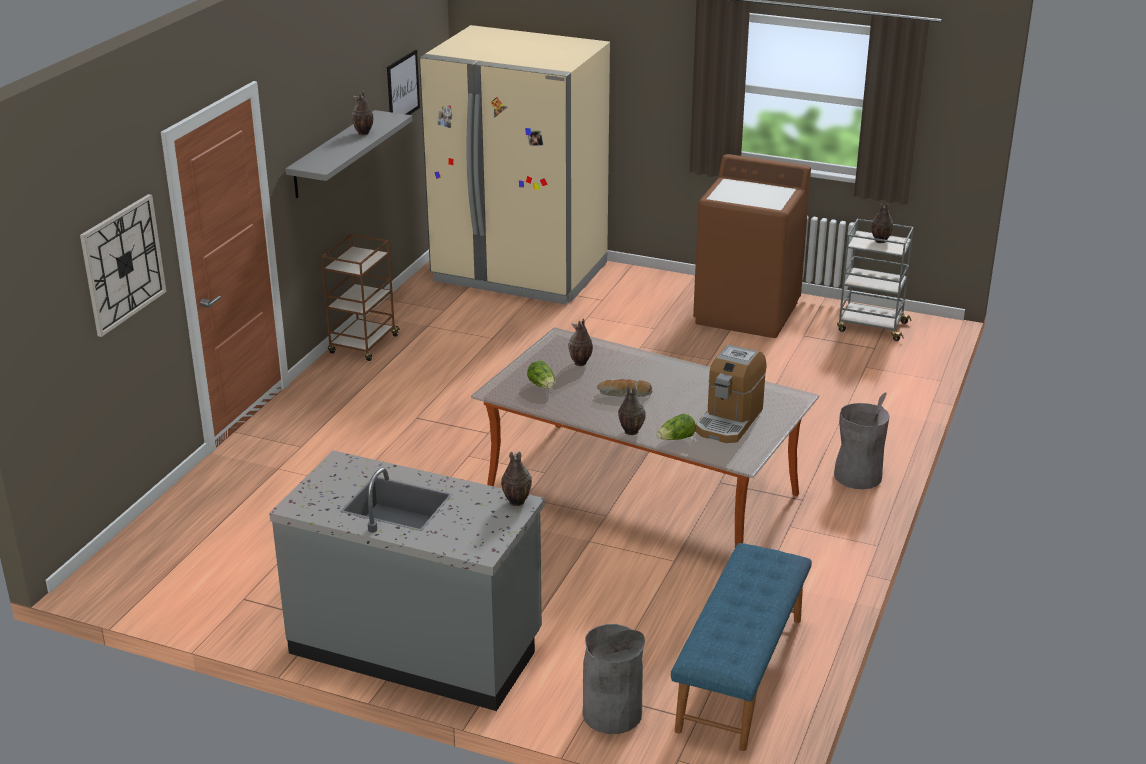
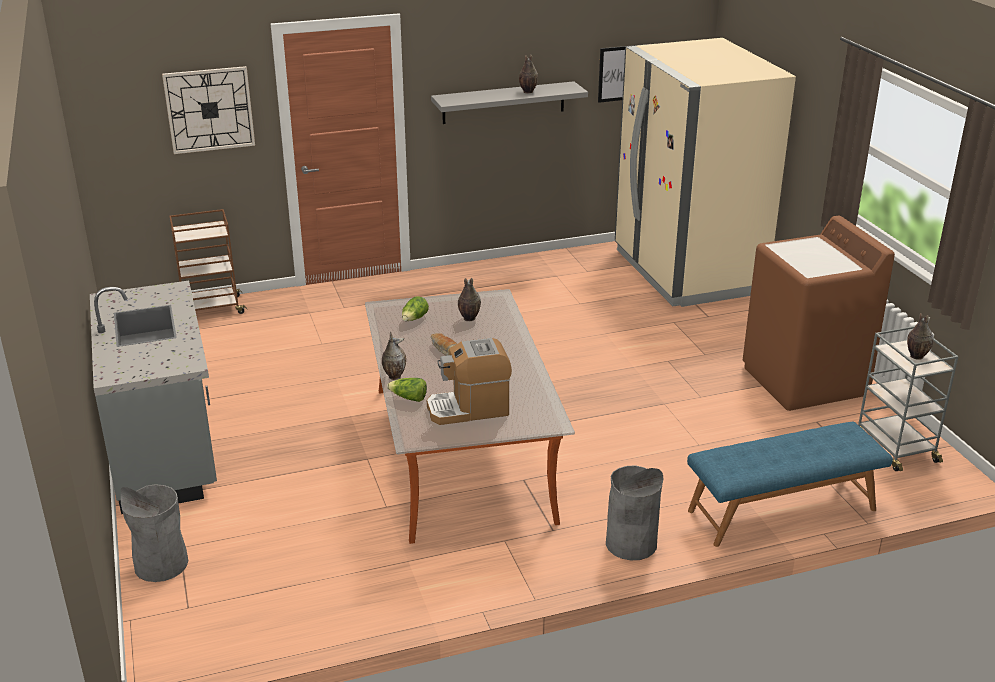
camera: 50 degrees right, 0 degrees up
brown cart [321,234,400,361] -> brown cart moved to [169,209,247,314]
vase [501,451,532,506] -> none
blue bench [671,543,812,751] -> blue bench moved to [687,422,893,547]

